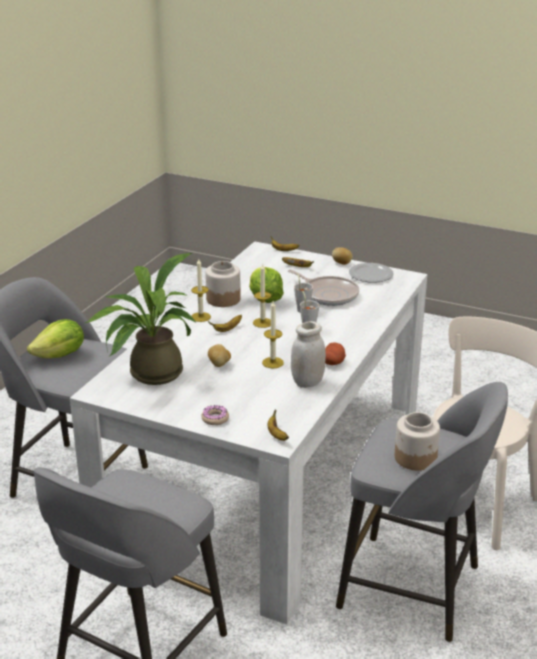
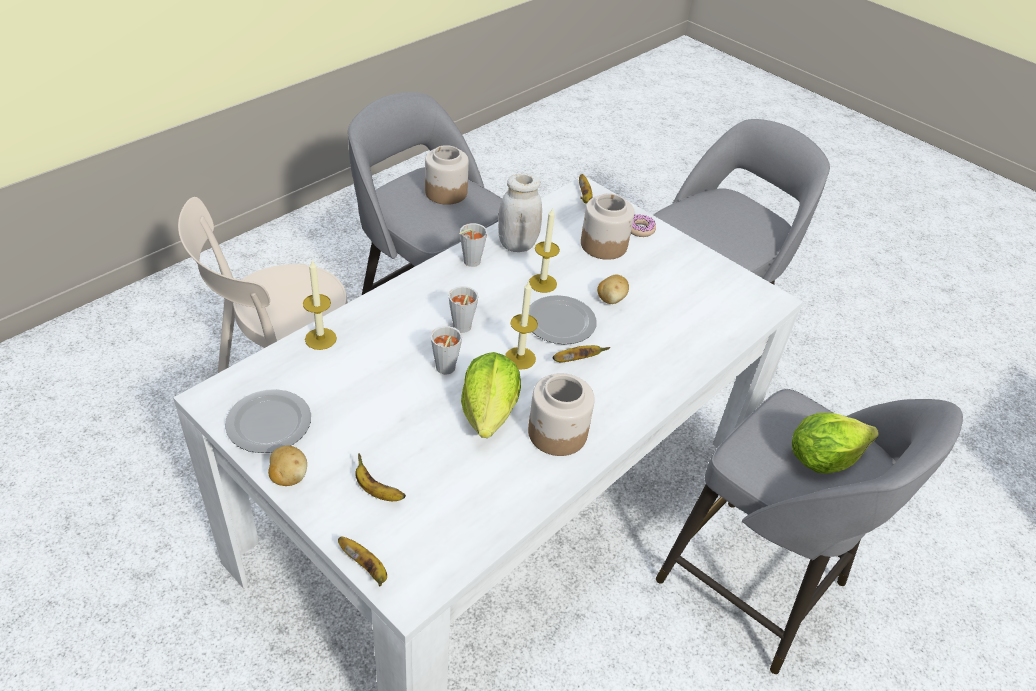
camera: 165 degrees left, 15 degrees up
potted plant [85,253,196,385] -> none
candle [191,259,211,322] -> candle moved to [303,260,337,350]
frying pan [288,270,359,306] -> none
potato [325,343,346,365] -> grey cup [459,223,487,267]
none -> plate [529,295,597,344]
none -> jar [581,193,635,260]

